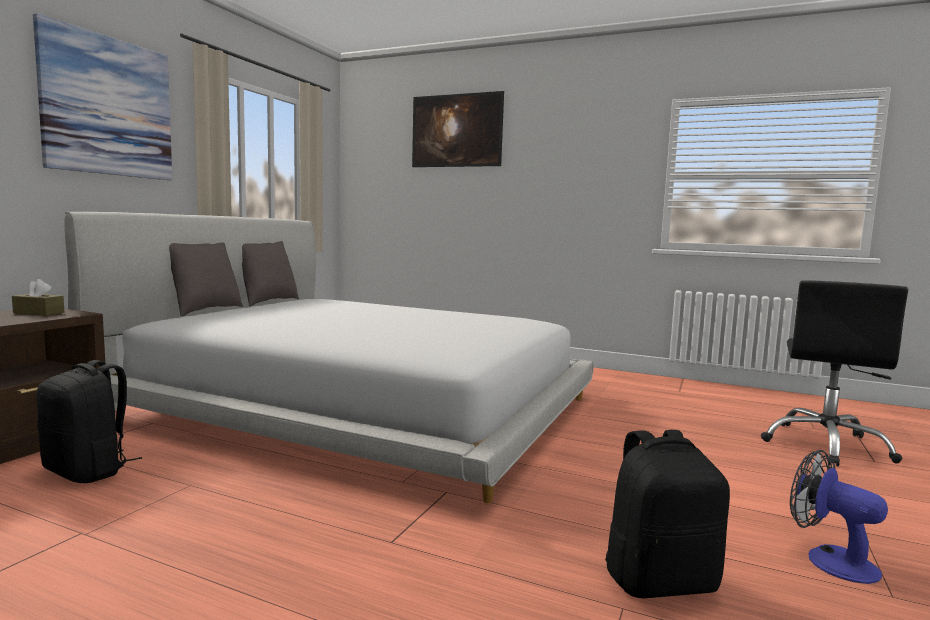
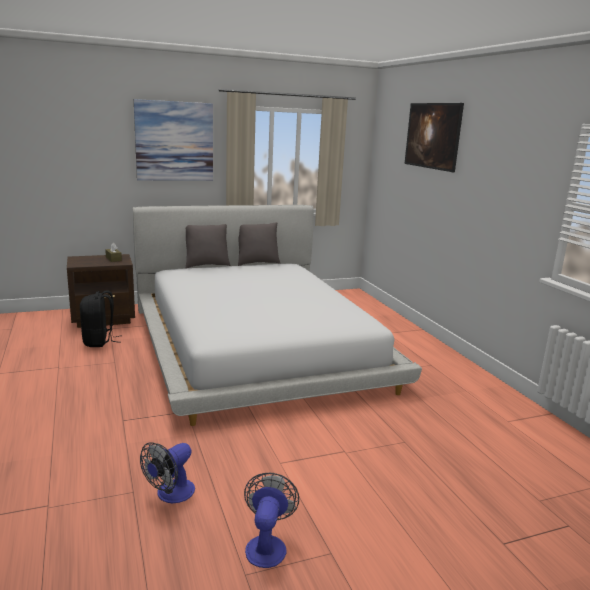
camera: 45 degrees right, 10 degrees up
black backpack [605,430,730,598] -> fan [140,442,195,503]
black office chair [761,280,908,466] -> none

